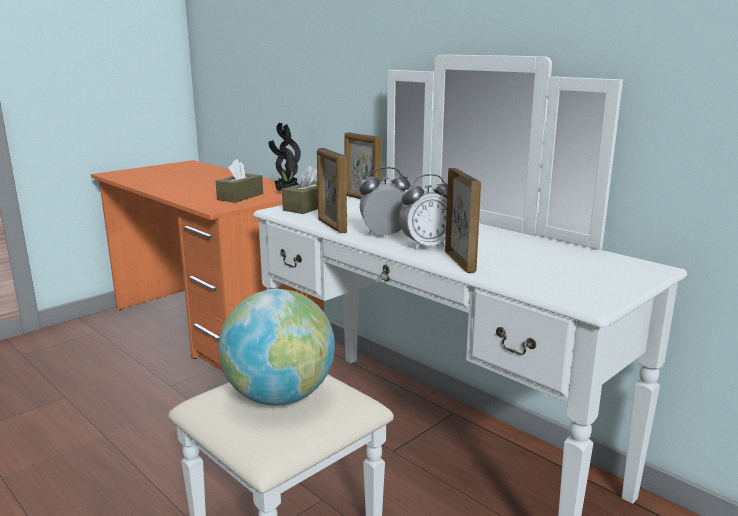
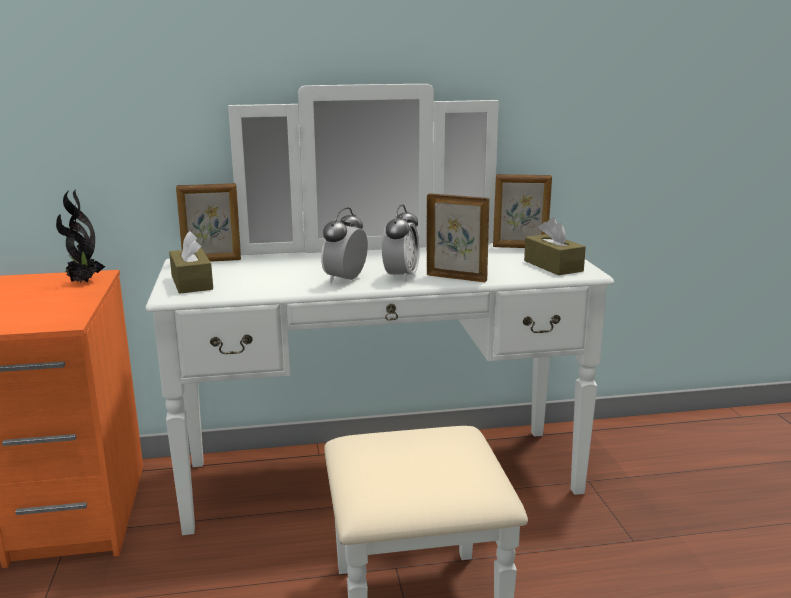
camera: 55 degrees left, 0 degrees up
brown tissue box [216,159,263,203] -> brown tissue box moved to [524,217,586,276]
globe [218,289,335,405] -> none
picture frame [317,148,347,234] -> picture frame moved to [493,174,552,248]

